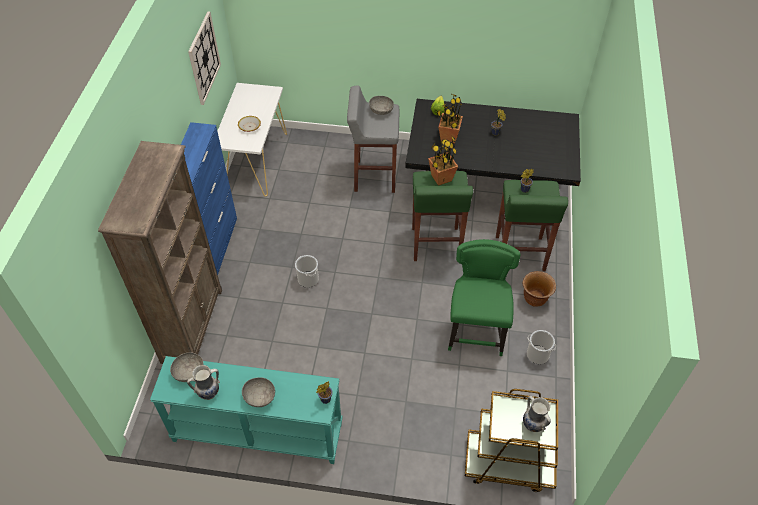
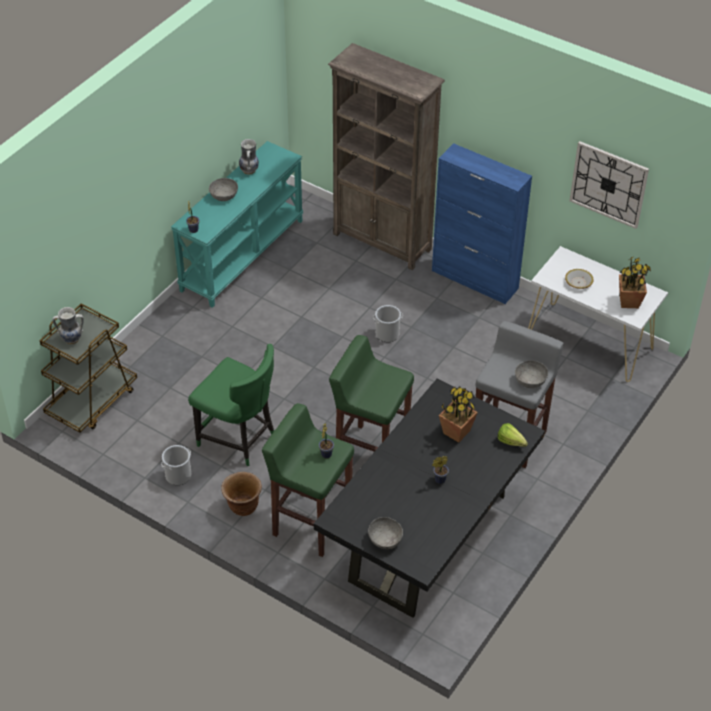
camera: 115 degrees right, 5 degrees down
grey bowl [170,352,203,382] -> grey bowl moved to [368,517,403,549]
potted plant [428,135,458,186] -> potted plant moved to [619,257,651,308]

